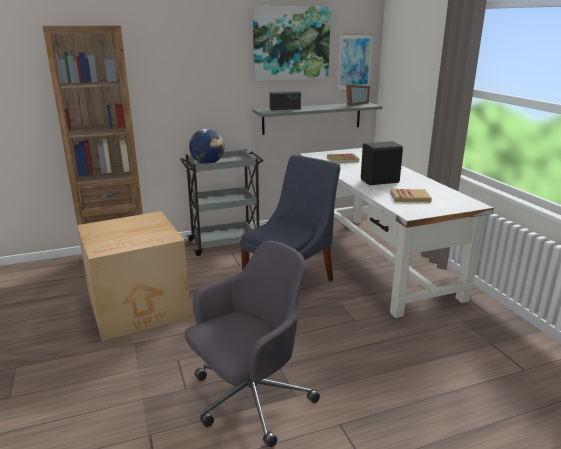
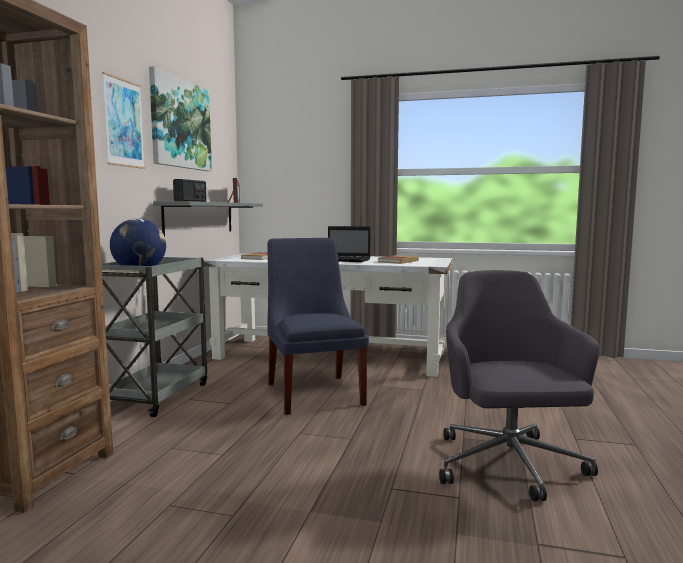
camera: 55 degrees left, 15 degrees down
cardboard box [77,211,191,341] -> none
picture [338,34,373,91] -> picture moved to [102,72,145,169]
black speaker [361,141,403,185] -> laptop [328,226,371,262]

